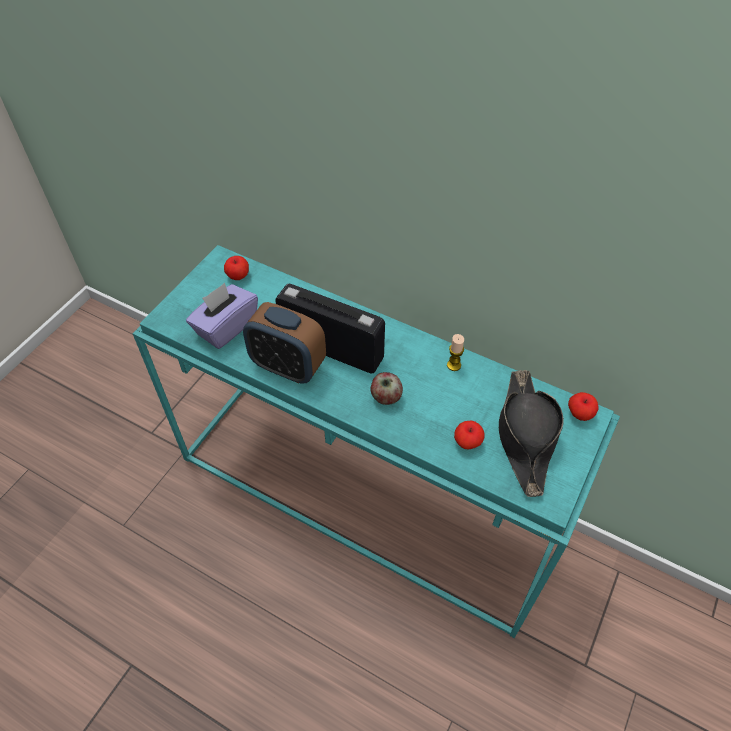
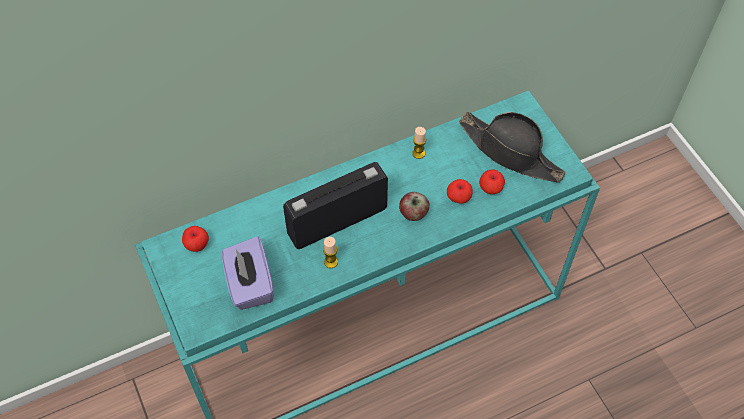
camera: 55 degrees left, 5 degrees up
alarm clock [243,302,326,383] -> candle [323,237,338,268]
apple [568,392,599,421] -> apple moved to [447,179,473,204]

